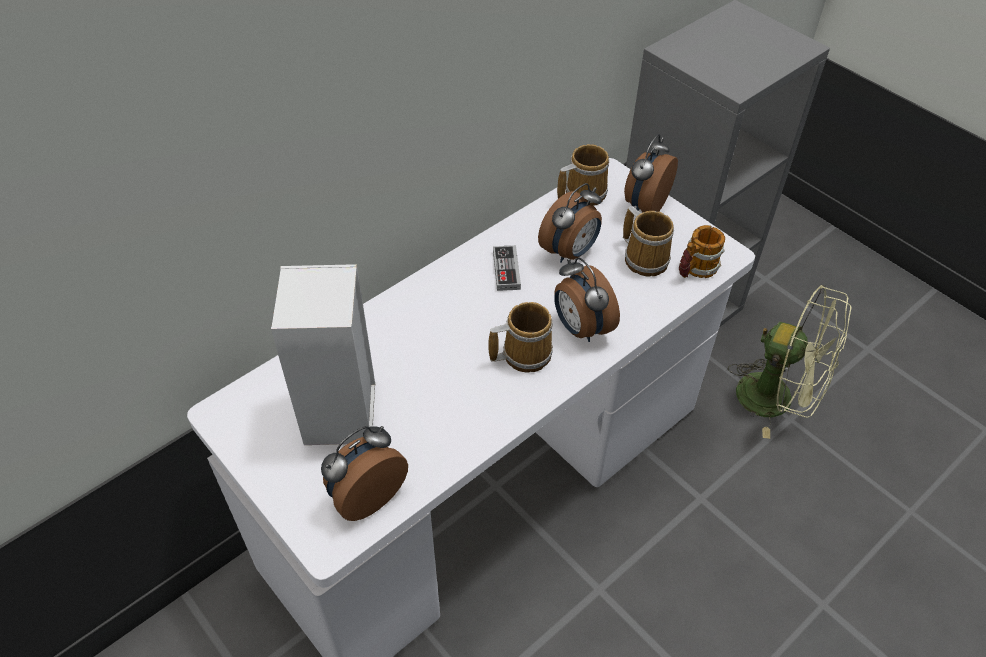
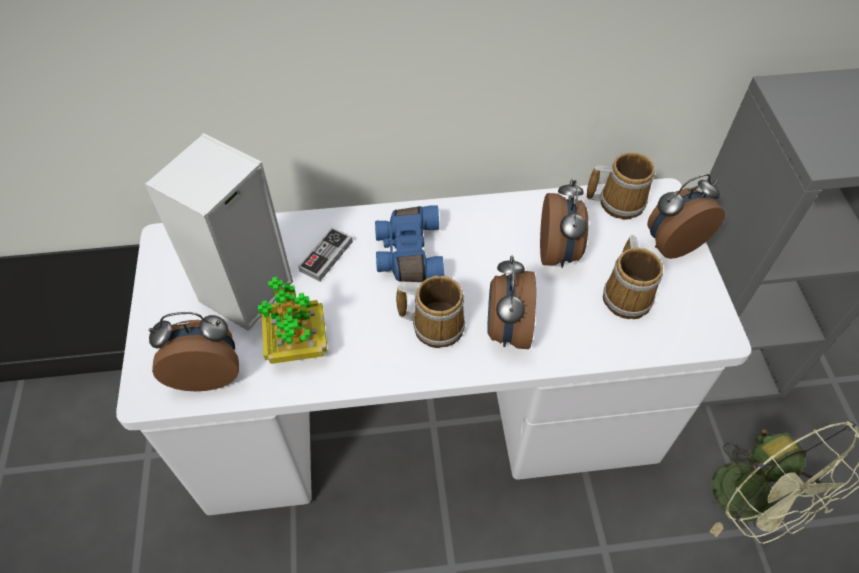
camera: 35 degrees right, 5 degrees up
game controller [493,245,521,291] -> game controller moved to [298,227,353,281]
alarm clock [538,183,602,262] -> alarm clock turned 75 degrees counterclockwise [540,179,588,268]
mug [679,225,725,278] -> none
none -> potted plant [258,277,327,364]
none -> blue binoculars [375,205,444,282]

